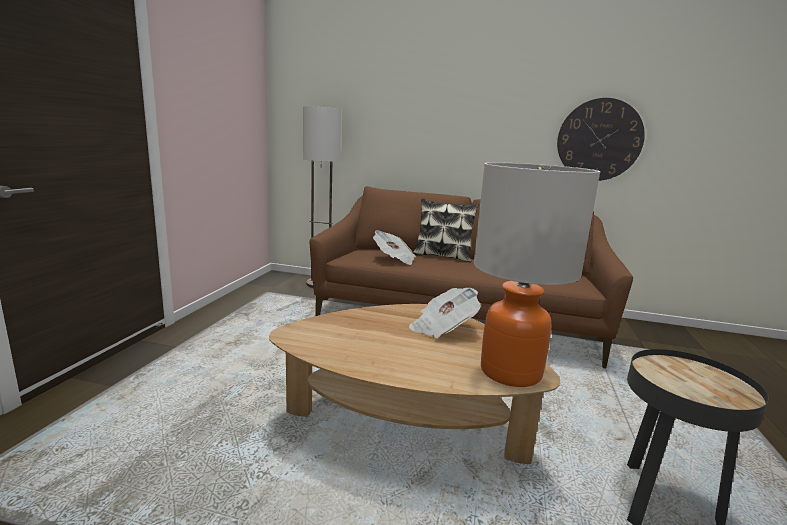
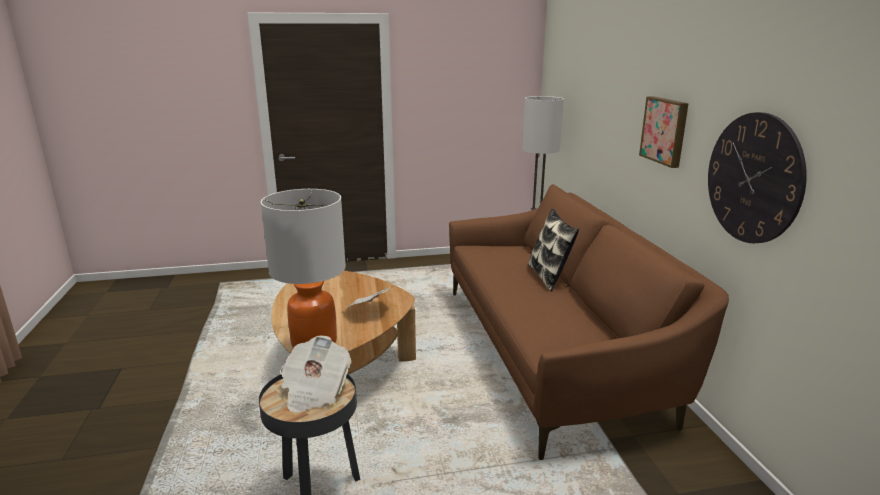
camera: 65 degrees right, 5 degrees up
newspaper [373,230,416,265] -> newspaper moved to [280,336,351,412]
none -> picture [639,96,689,168]

